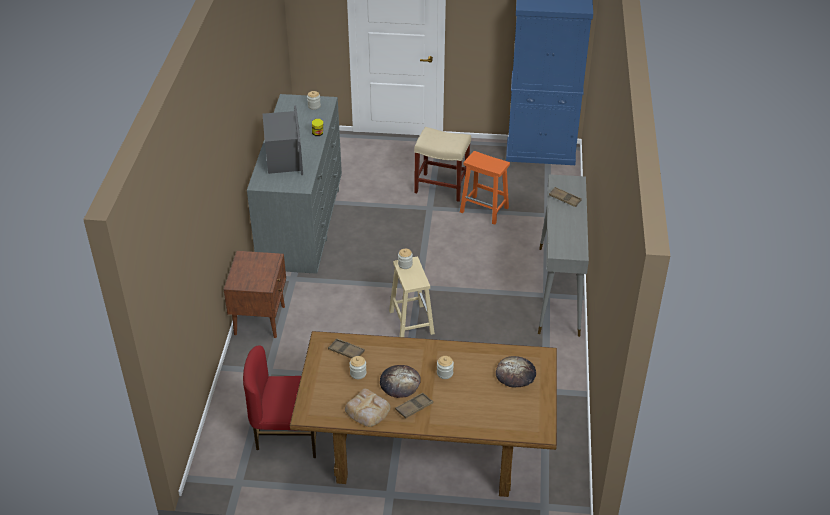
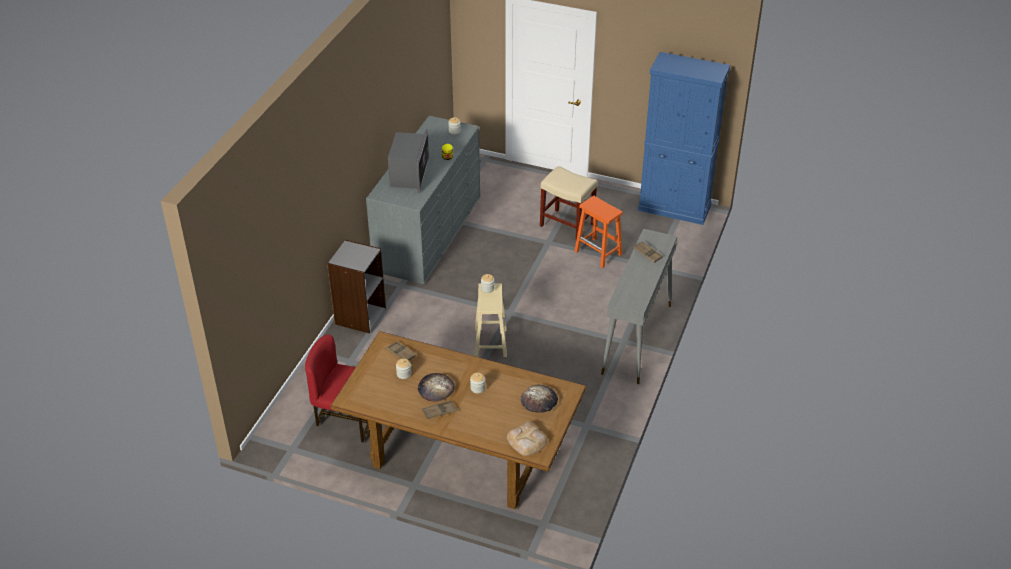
camera: 15 degrees right, 0 degrees up
brown nightstand [223,251,286,338] -> grey bookcase [327,240,386,333]
bread [345,389,390,427] -> bread moved to [507,421,548,456]

